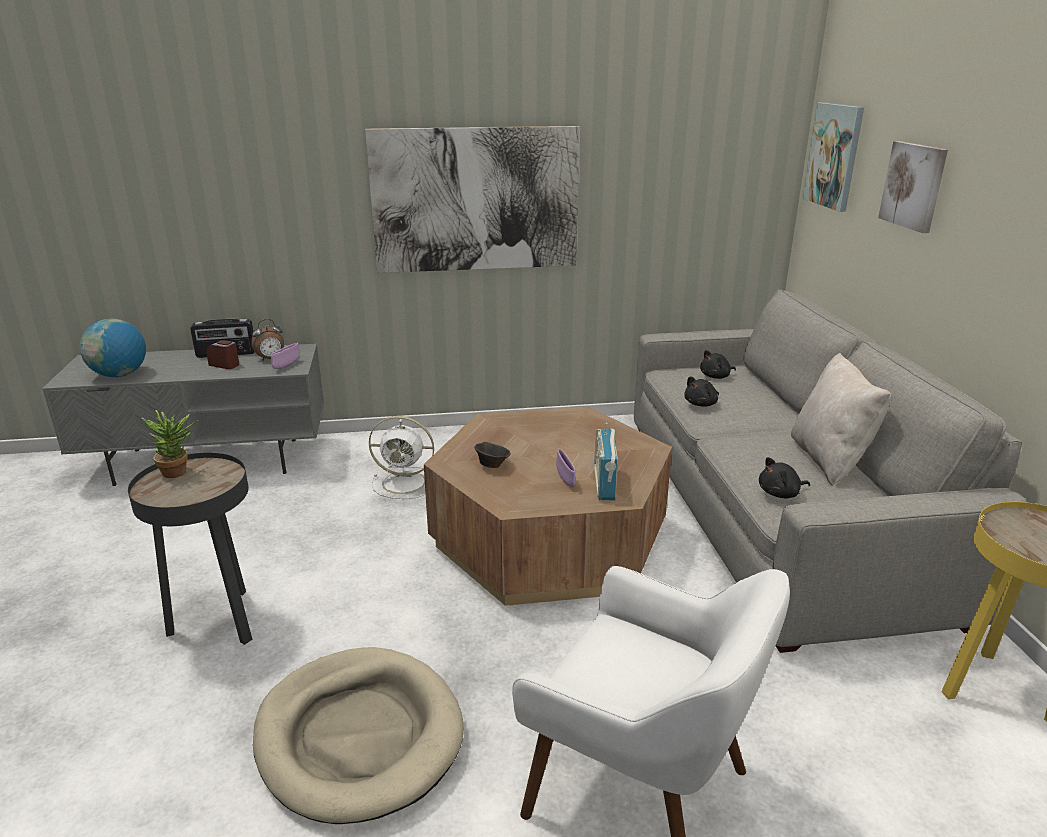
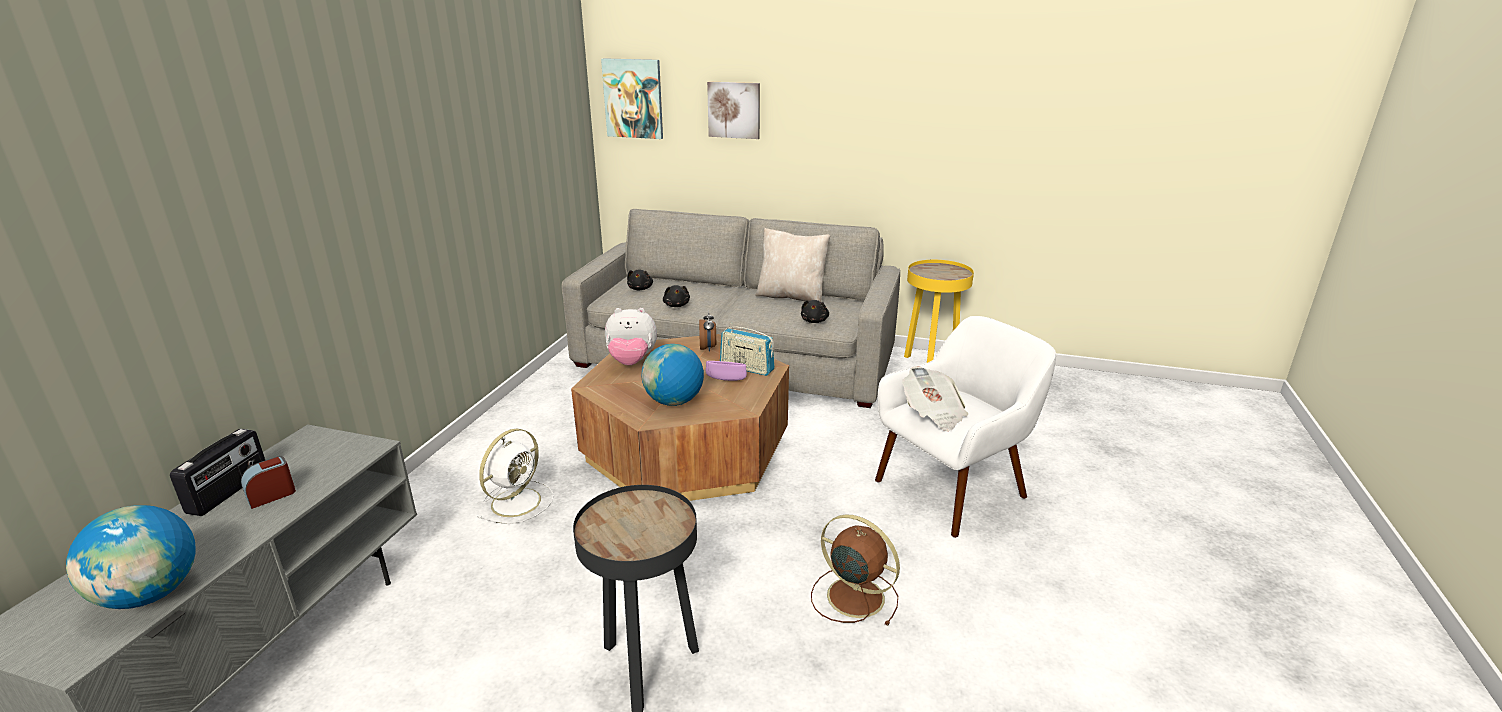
camera: 65 degrees left, 0 degrees up
potted plant [141,410,198,478] -> none
alarm clock [251,319,284,361] -> alarm clock moved to [699,309,716,352]
beige dog bed [253,647,464,824] -> brown fan [811,514,900,625]
purple bowl [271,343,300,369] -> none
picture [365,126,580,273] -> none
brown bowl [474,442,511,468] -> globe [641,344,704,406]
none -> plush toy [605,308,657,365]
none -> newspaper [902,366,968,432]

